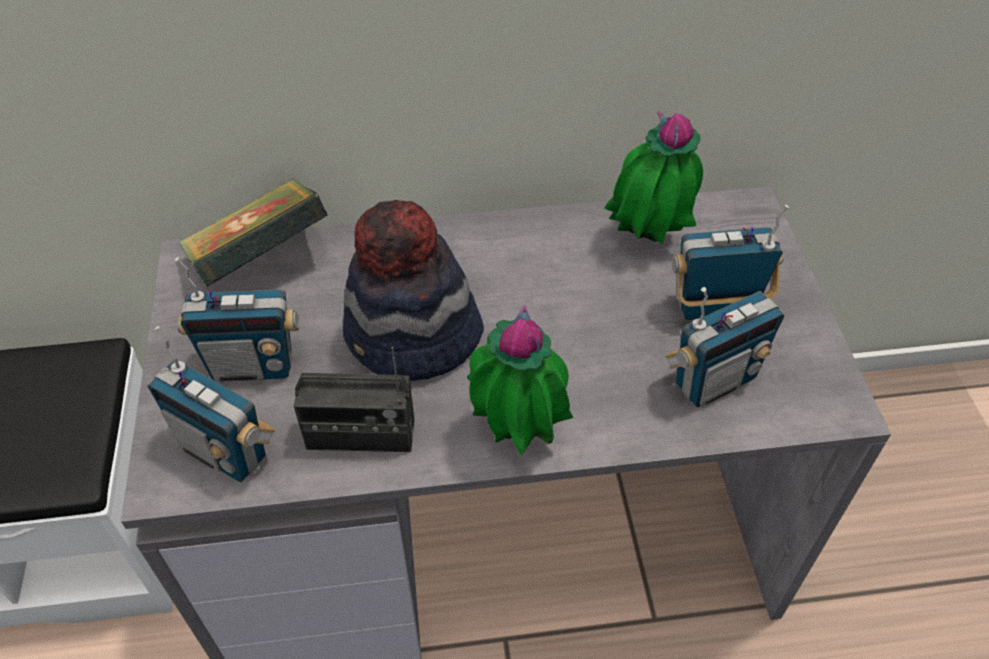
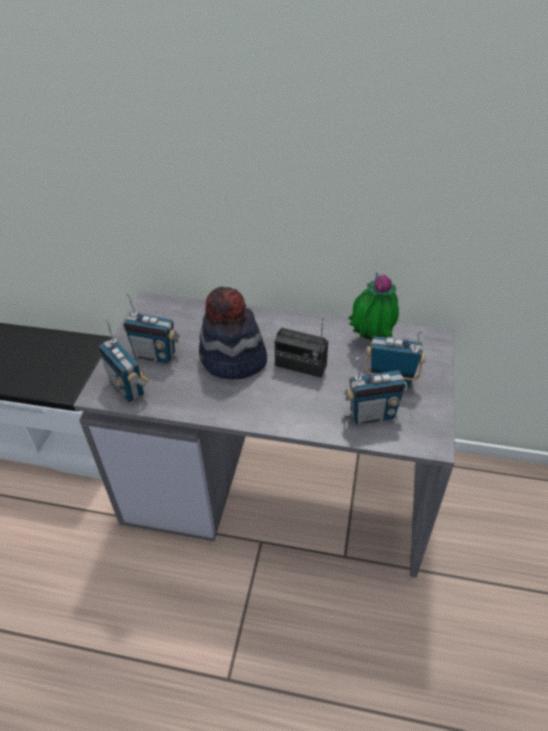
camera: 20 degrees right, 5 degrees down
book [179,179,328,287] -> none
radio [294,347,414,452] -> radio moved to [274,318,328,378]
potted plant [467,305,573,454] -> none

